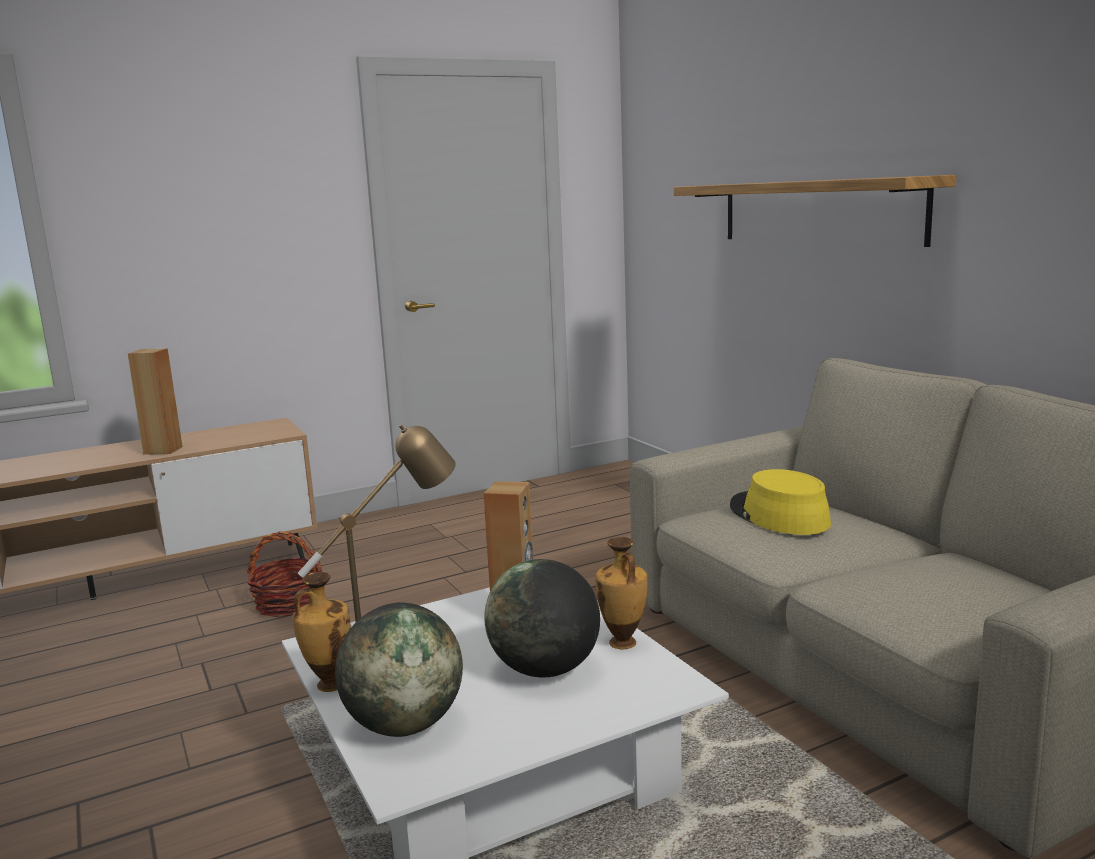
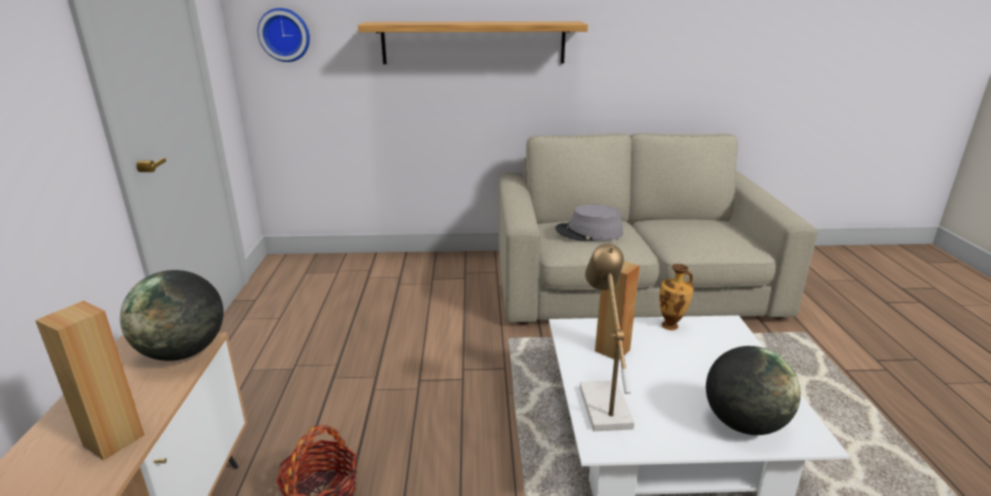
camera: 65 degrees left, 10 degrees up
vase [292,572,351,692] -> none
globe [484,559,600,677] -> globe moved to [120,270,223,361]
yellow hat [730,469,831,535] -> grey hat [555,205,623,241]
none -> wall clock [258,8,310,62]

